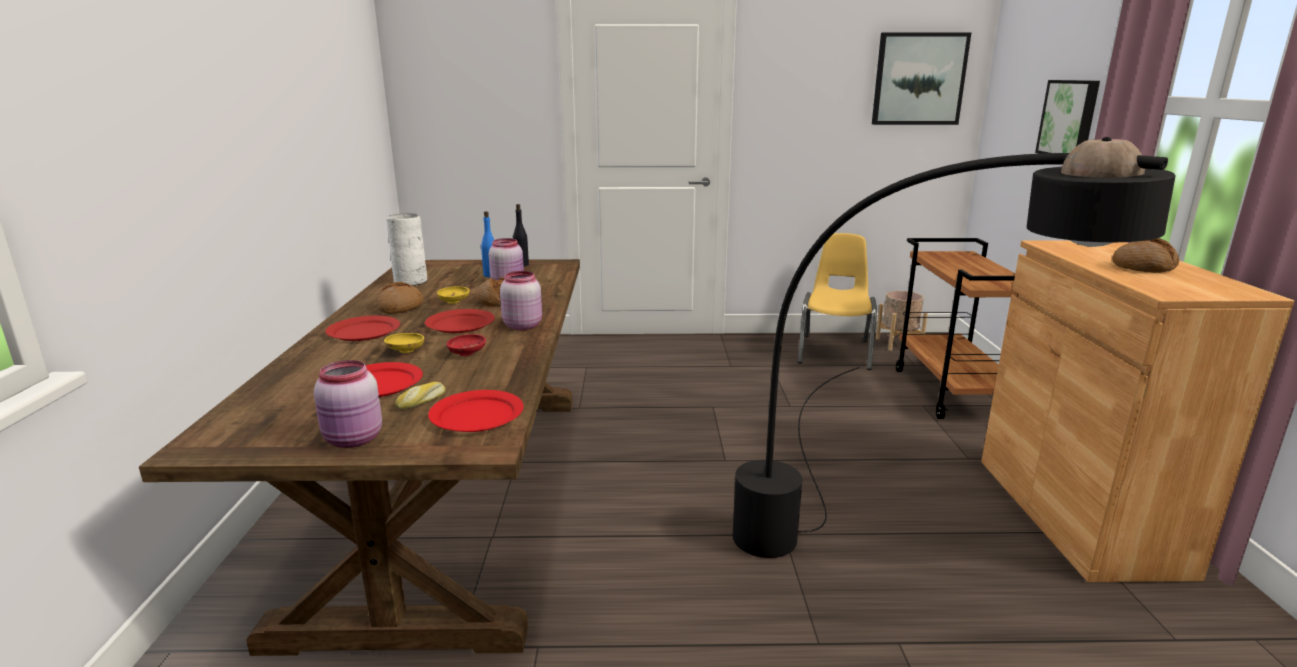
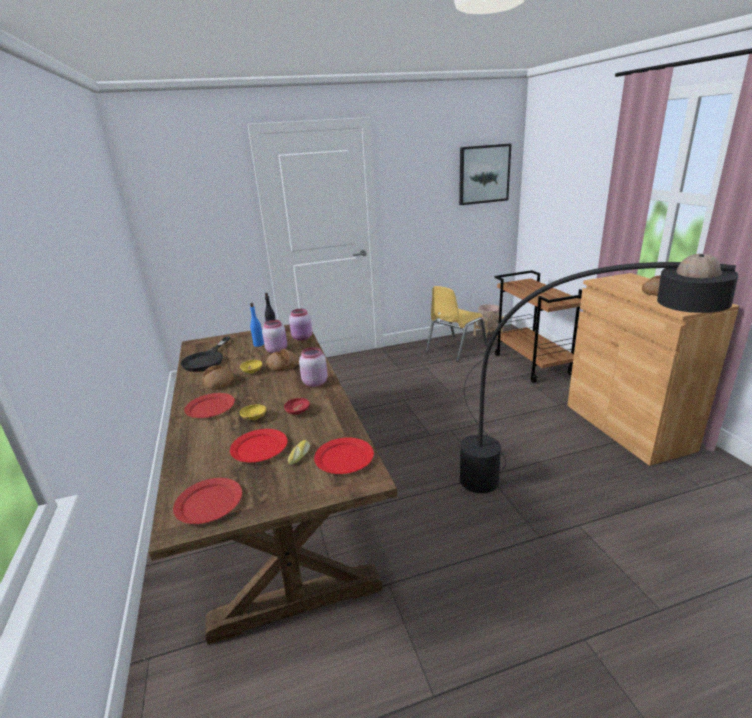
camera: 15 degrees left, 5 degrees up
pink jar [314,360,382,448] -> pink jar moved to [289,309,312,341]
white vase [386,214,427,286] -> black frying pan [180,337,230,372]
red plate [425,309,495,333] -> red plate moved to [173,478,242,524]
yellow chair [798,233,877,370] -> yellow chair turned 135 degrees counterclockwise [426,286,488,362]
picture [1035,80,1100,154] -> none

